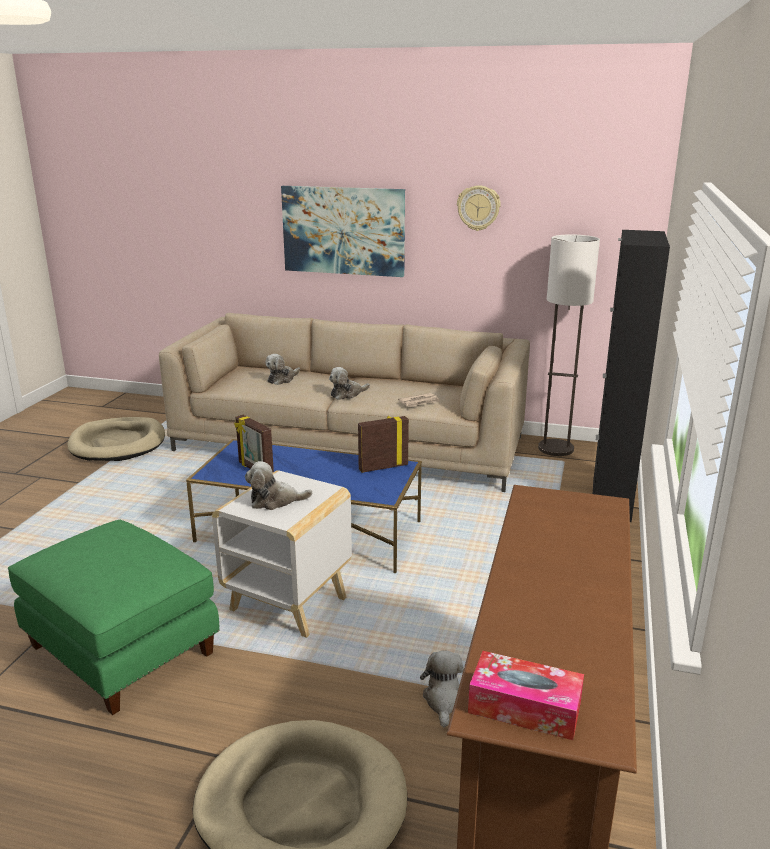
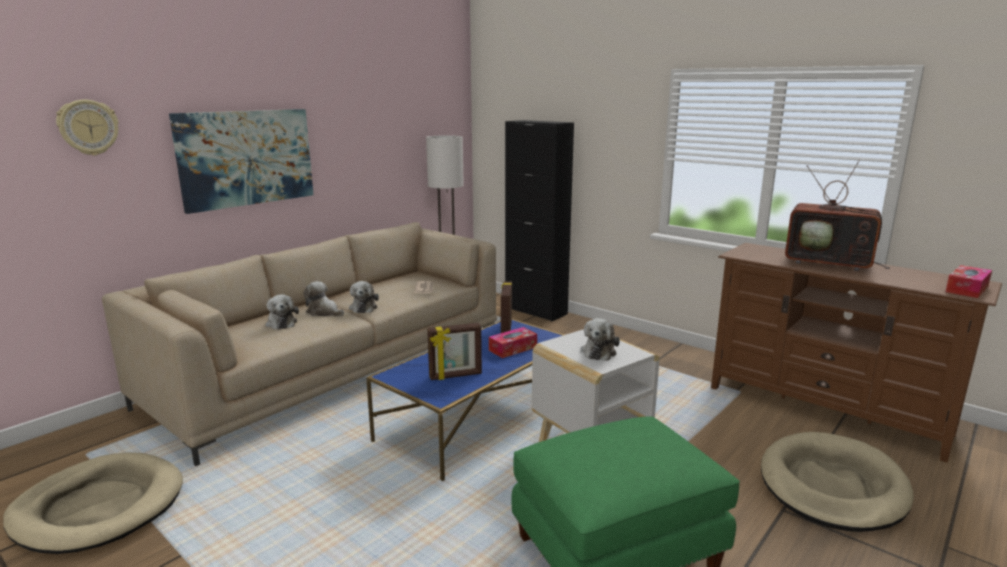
camera: 65 degrees left, 5 degrees down
plush toy [420,650,464,728] -> plush toy moved to [304,281,344,316]
wall clock [457,185,501,231] -> wall clock moved to [56,100,119,156]
none -> tissue box [489,327,537,358]
none -> television [785,159,890,271]

